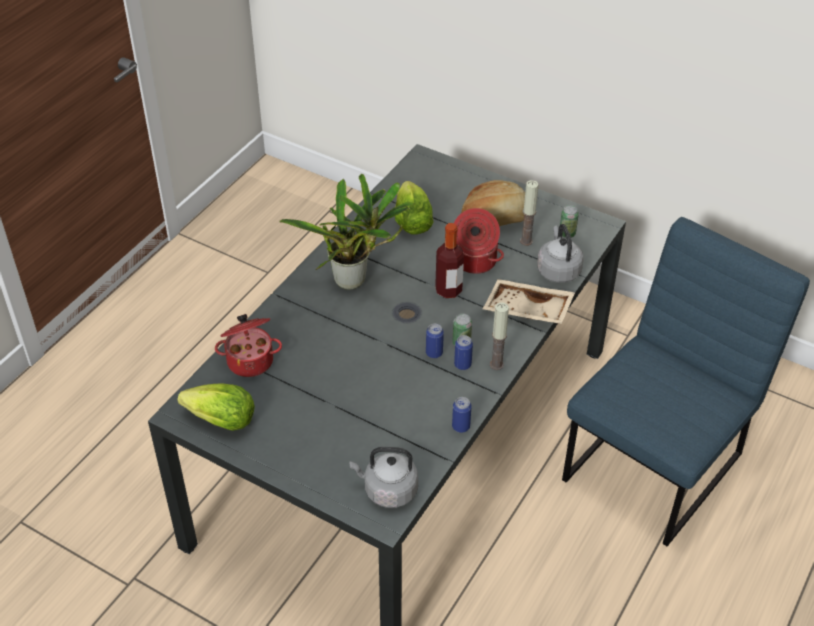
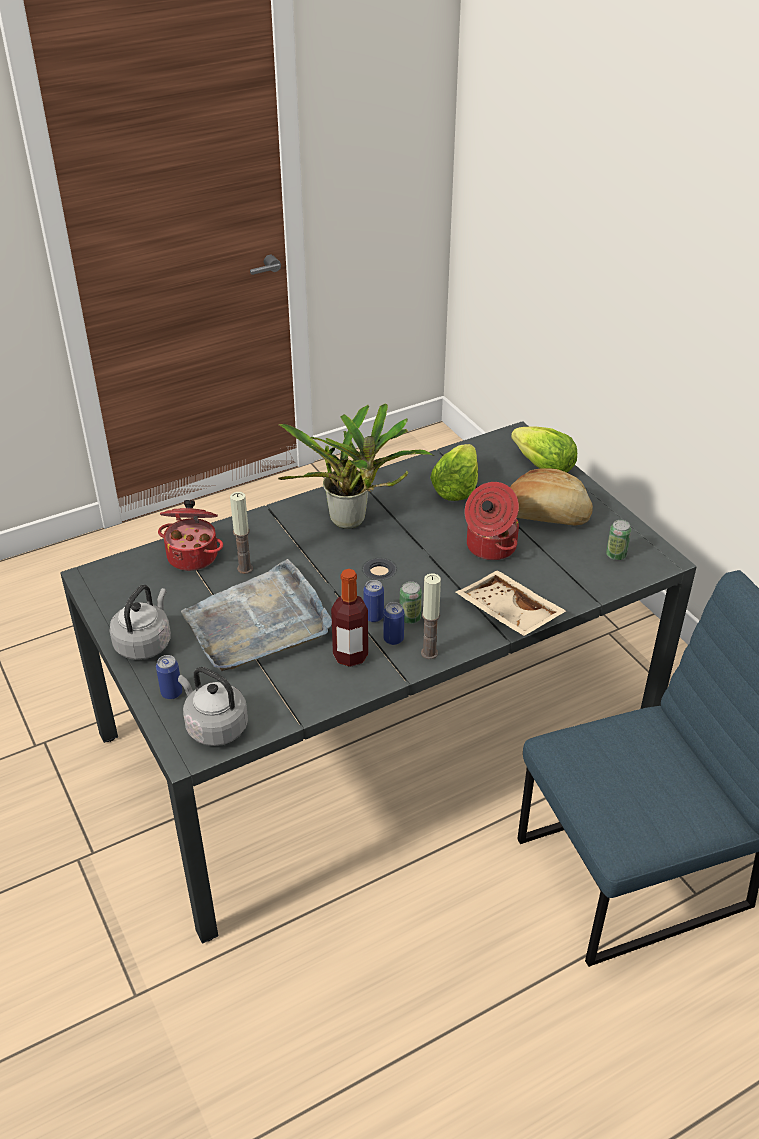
camera: 30 degrees right, 5 degrees down
lettuce [178,383,255,431] -> lettuce moved to [511,427,577,473]
bottle [435,223,464,298] -> bottle moved to [331,569,368,667]
can [452,397,472,433] -> can moved to [156,655,182,700]
candle [520,180,539,246] -> candle moved to [230,492,253,574]
grey kettle [537,224,584,283] -> grey kettle moved to [110,585,171,660]
none -> grey tray [181,559,332,672]

